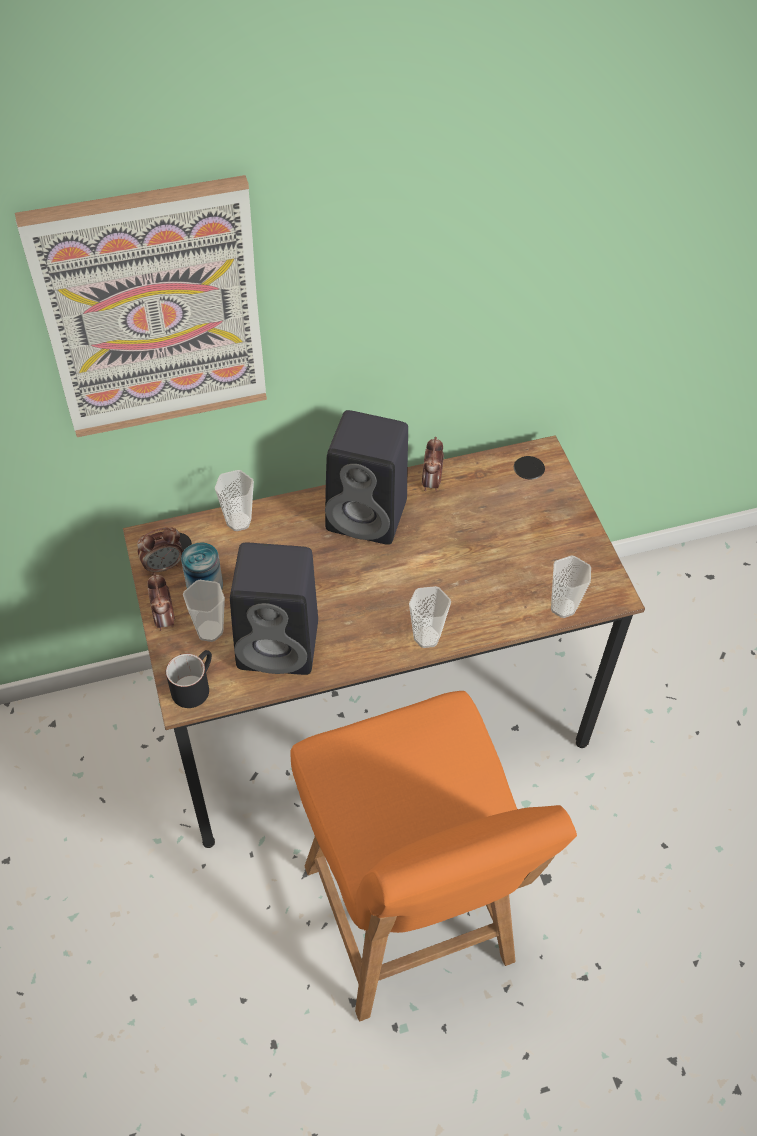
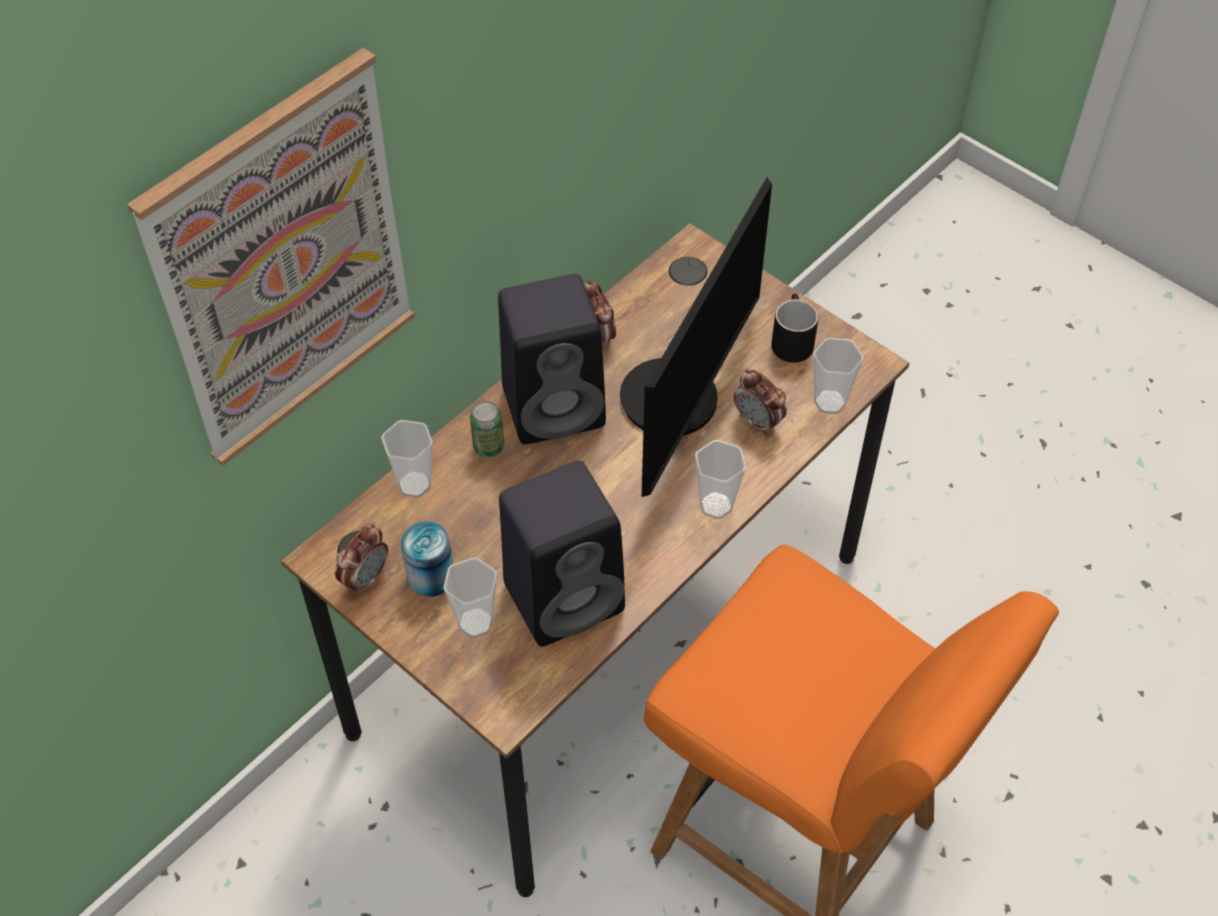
camera: 30 degrees left, 0 degrees up
alarm clock [147,573,175,631] -> alarm clock moved to [734,369,787,435]
black mug [166,650,212,708] -> black mug moved to [771,294,819,363]
none -> can [470,401,504,458]
none -> monitor [620,177,772,497]

